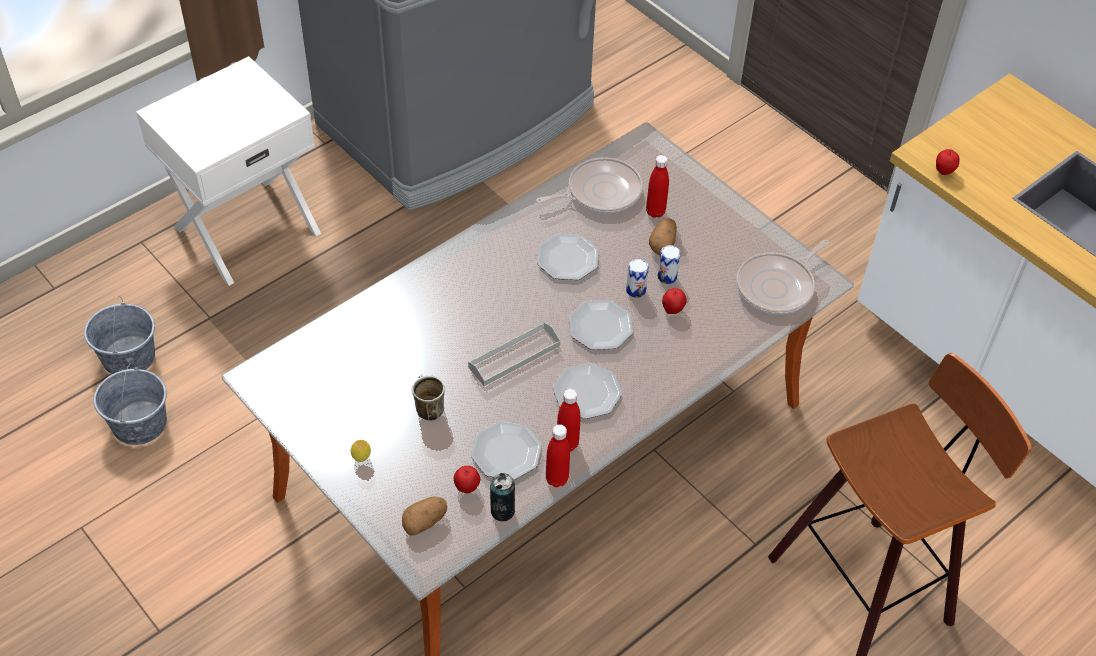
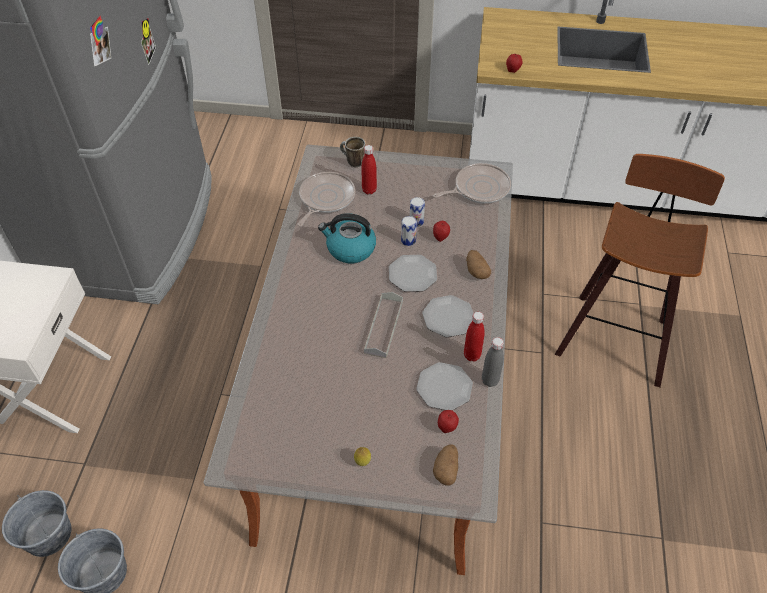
camera: 40 degrees left, 0 degrees up
mug [412,374,445,421] -> mug moved to [340,137,365,167]
can [490,473,515,521] -> none
plate [537,234,598,280] -> kettle [318,213,376,263]
red bottle [546,424,570,487] -> grey bottle [482,337,504,387]
potato [649,218,677,255] -> potato moved to [466,250,491,279]
frying pan [736,240,829,314] -> frying pan turned 120 degrees counterclockwise [433,163,511,204]

